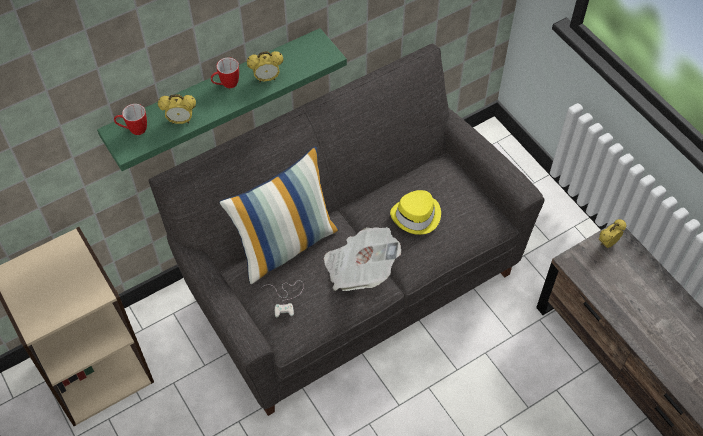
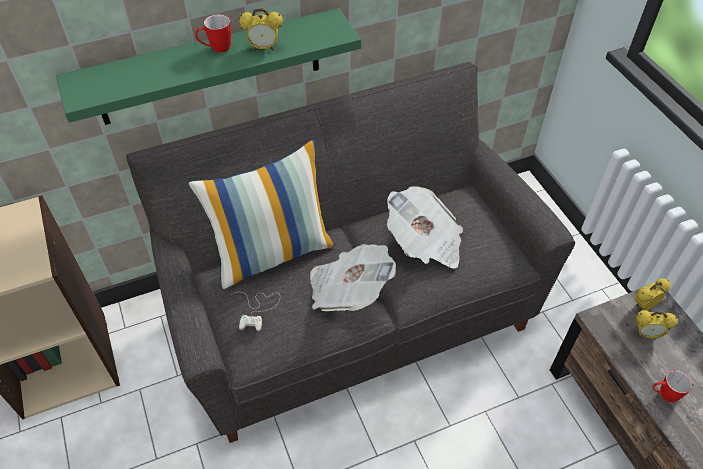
camera: 10 degrees right, 5 degrees down
mug [114,104,147,135] -> mug moved to [652,370,692,402]
alarm clock [158,94,196,124] -> alarm clock moved to [636,310,677,338]
yellow hat [390,190,441,235] -> newspaper [387,186,463,269]

